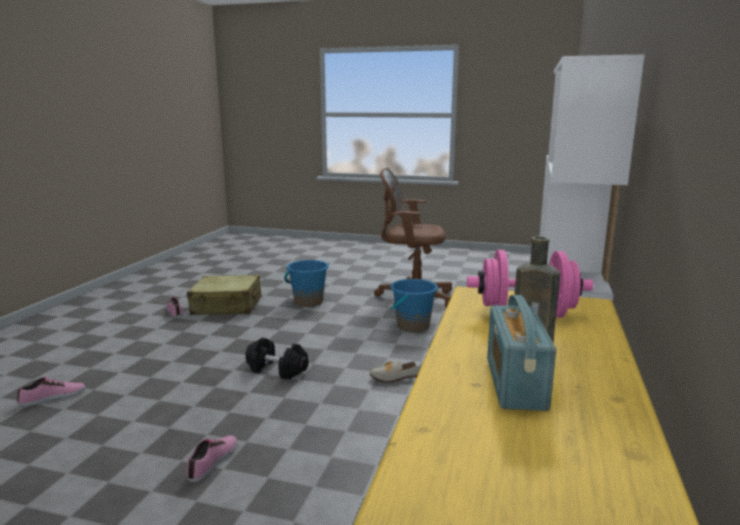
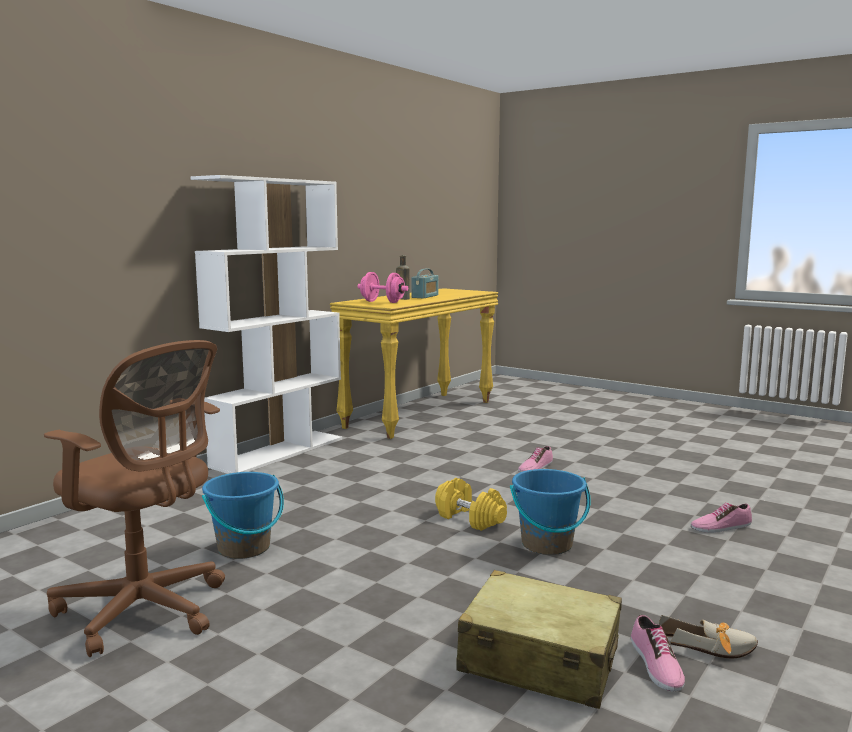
camera: 160 degrees left, 5 degrees down
black dumbbell [245,337,309,379] -> yellow dumbbell [435,478,507,531]
blue bucket [284,260,329,307] -> blue bucket moved to [510,469,591,555]
shoe [369,361,423,383] -> shoe moved to [659,615,758,658]

